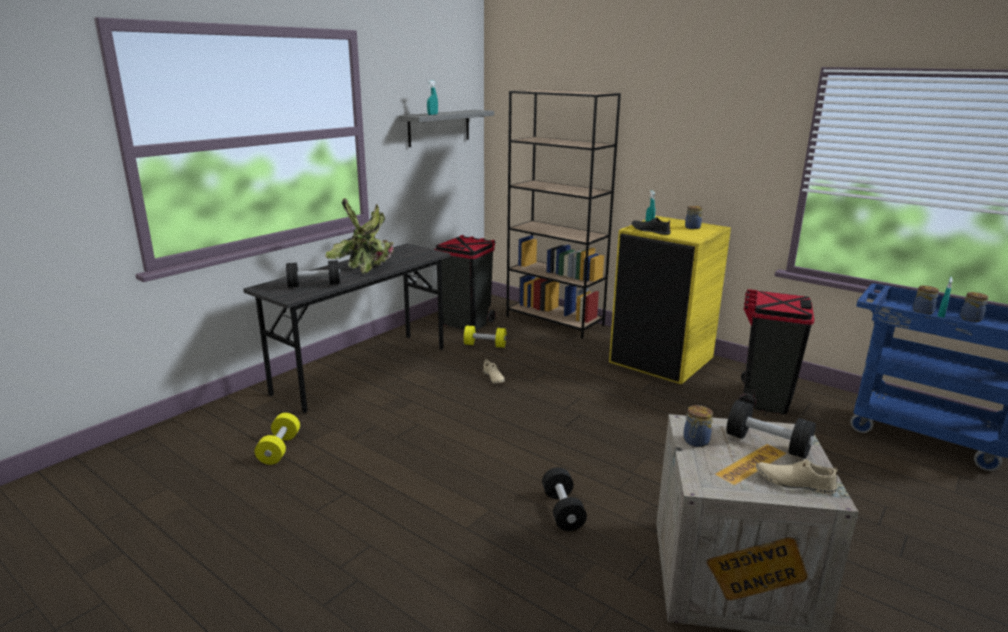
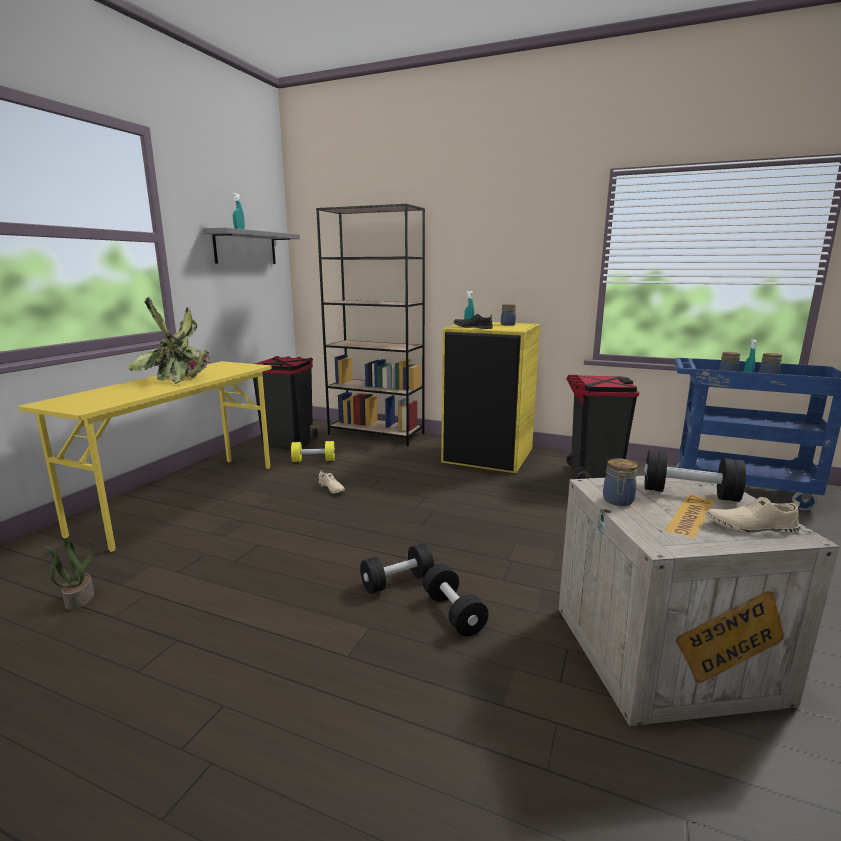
camera: 15 degrees left, 5 degrees down
grey desk [243,243,450,413] -> yellow desk [18,361,272,552]
yellow dumbbell [255,413,300,465] -> potted plant [45,538,94,610]
black dumbbell [286,260,341,287] -> black dumbbell moved to [360,544,434,594]

